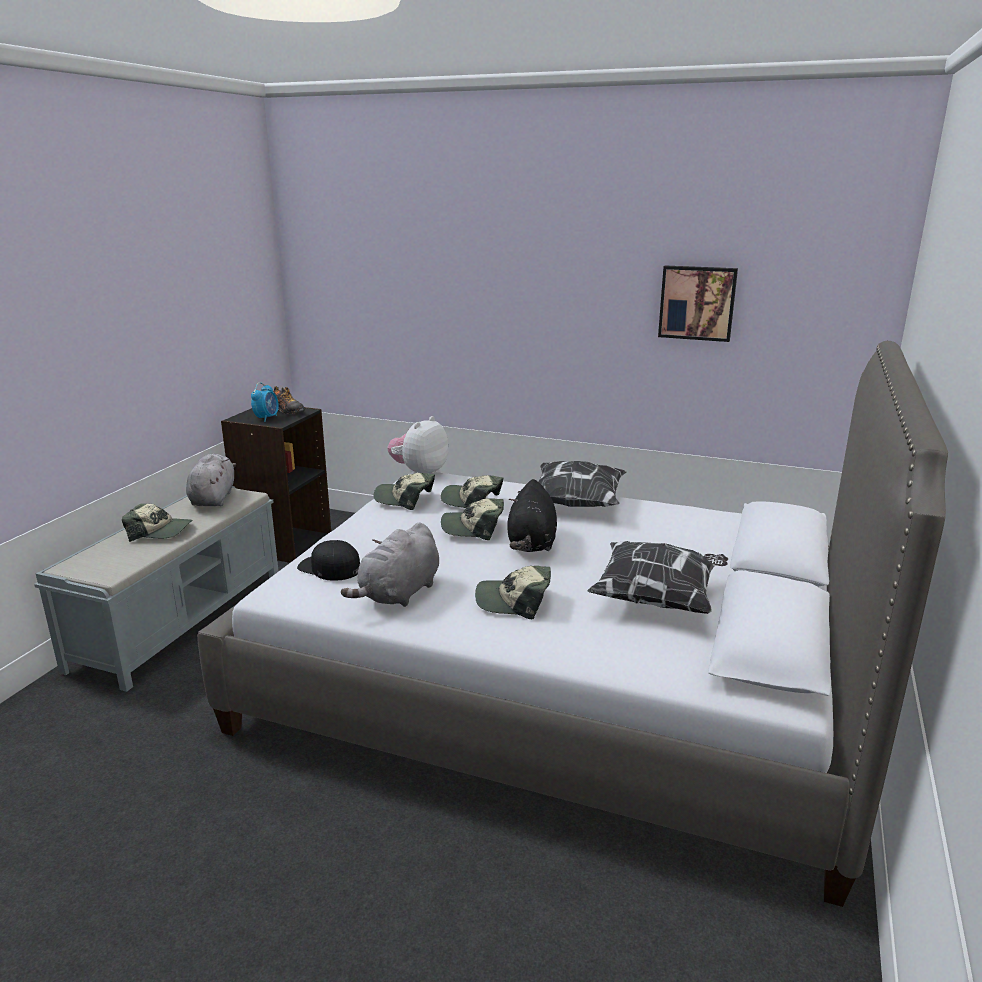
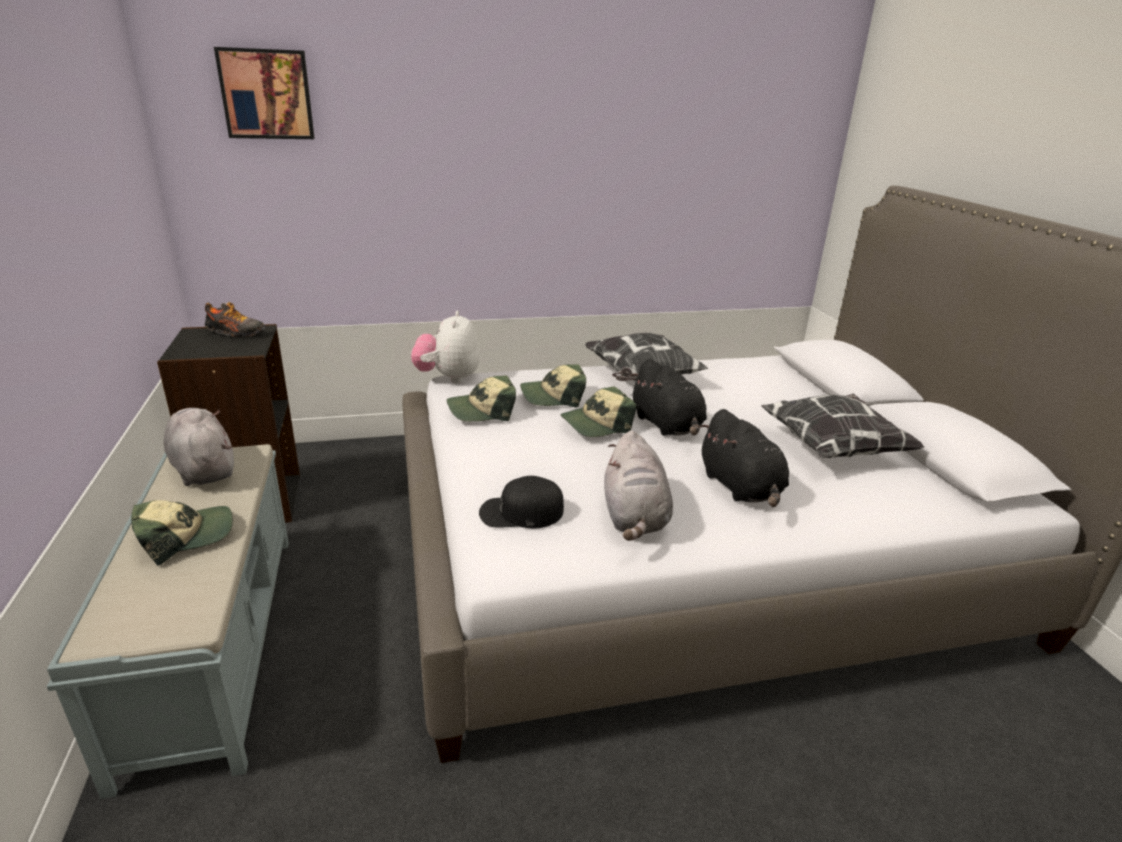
camera: 35 degrees left, 5 degrees up
alarm clock [251,382,279,422] -> none
cap [475,566,551,619] -> black plush toy [699,409,789,507]
picture [658,265,738,342] -> picture moved to [214,47,315,139]

